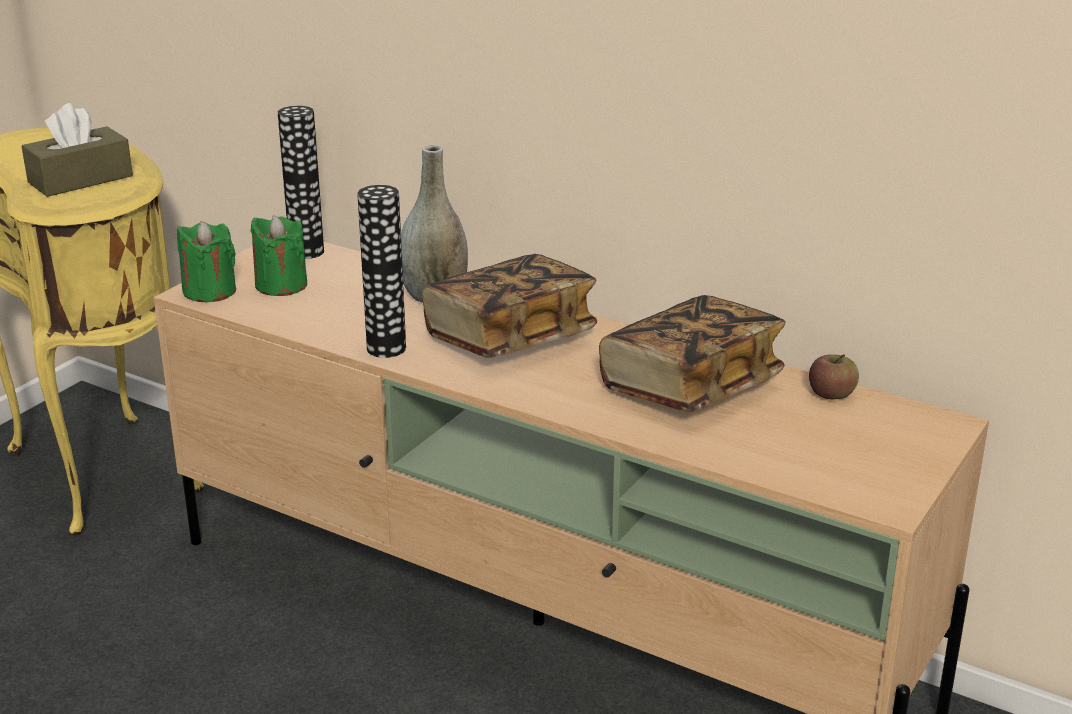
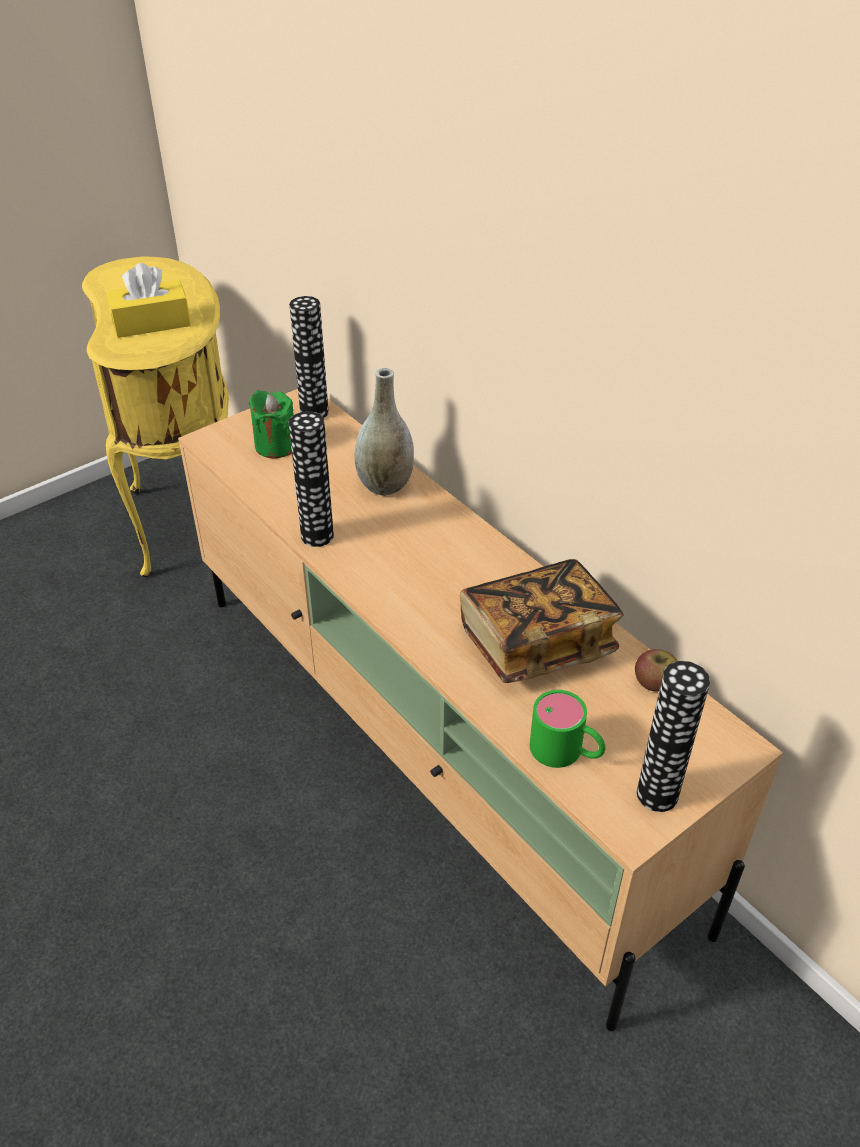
camera: 20 degrees right, 15 degrees up
brown tissue box [21,103,133,197] -> yellow tissue box [106,263,191,338]
green candle [177,221,236,302] -> none
book [422,254,597,358] -> none
none -> green mug [530,690,605,768]
none -> vase [637,661,710,812]

